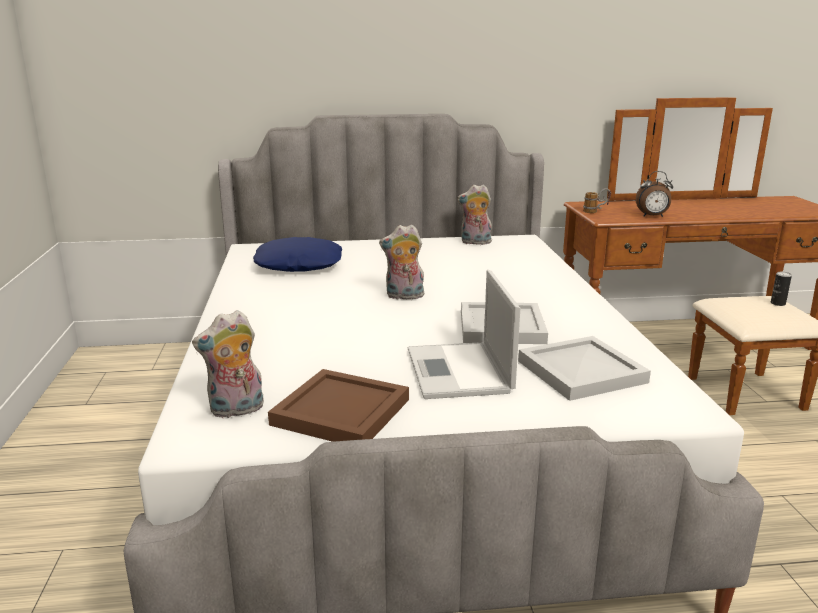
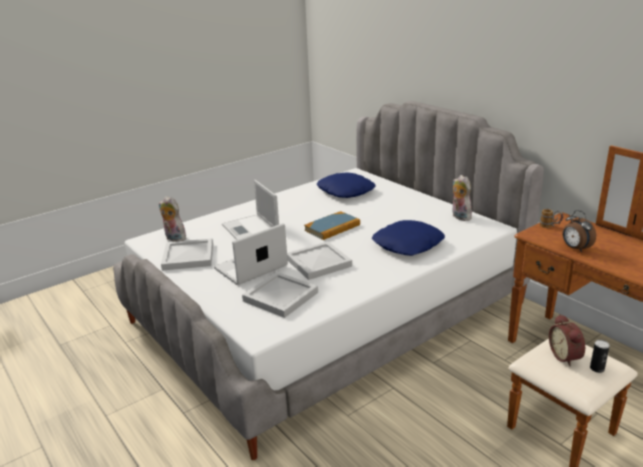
camera: 60 degrees right, 5 degrees up
brown tray [268,369,409,442] -> white tray [161,238,213,271]
plush toy [379,224,425,299] -> book [304,211,360,240]
none -> laptop [222,180,279,240]
none -> blue pillow [372,220,445,256]
none -> alarm clock [549,314,585,366]

